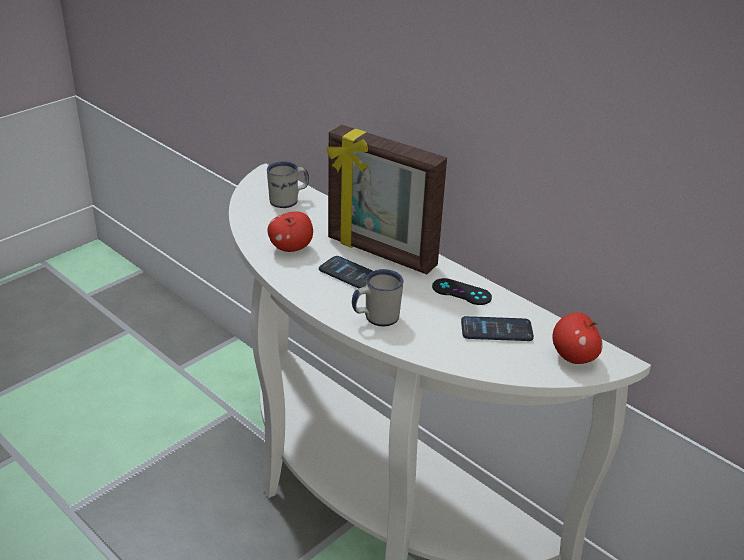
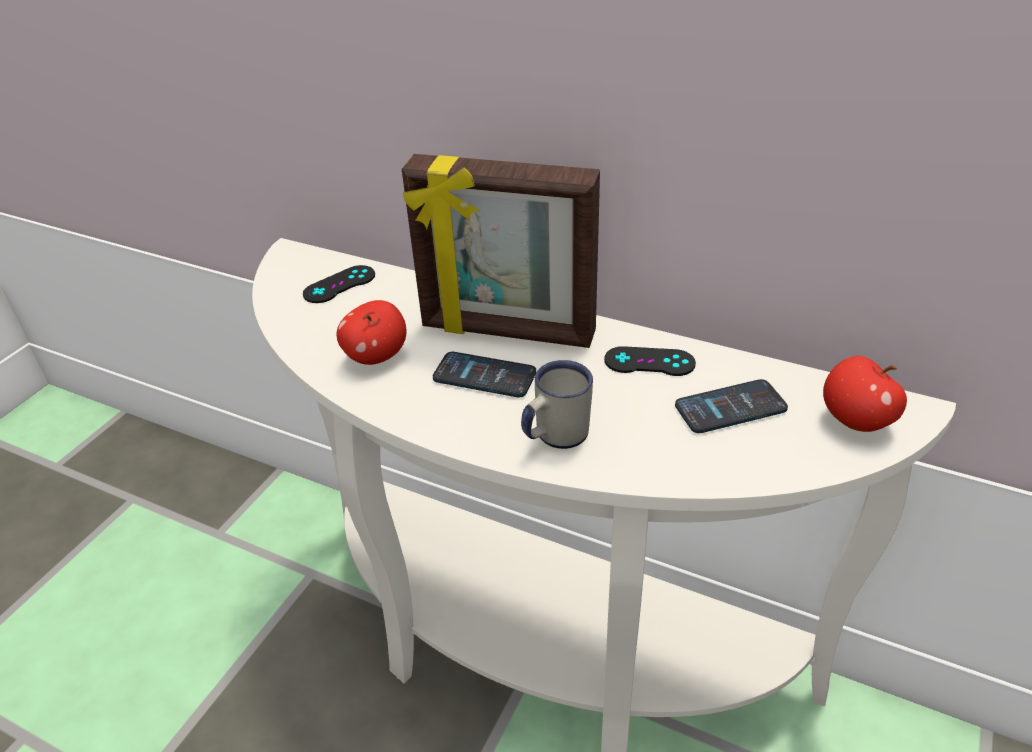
camera: 15 degrees left, 5 degrees up
white mug [267,161,309,208] -> black game controller [303,265,375,303]

